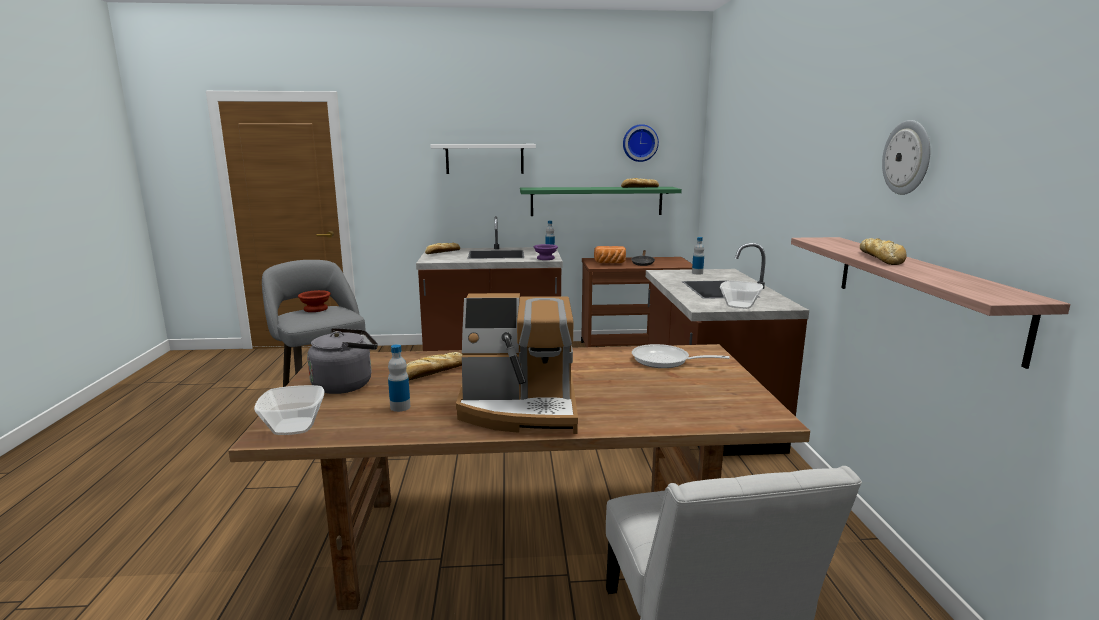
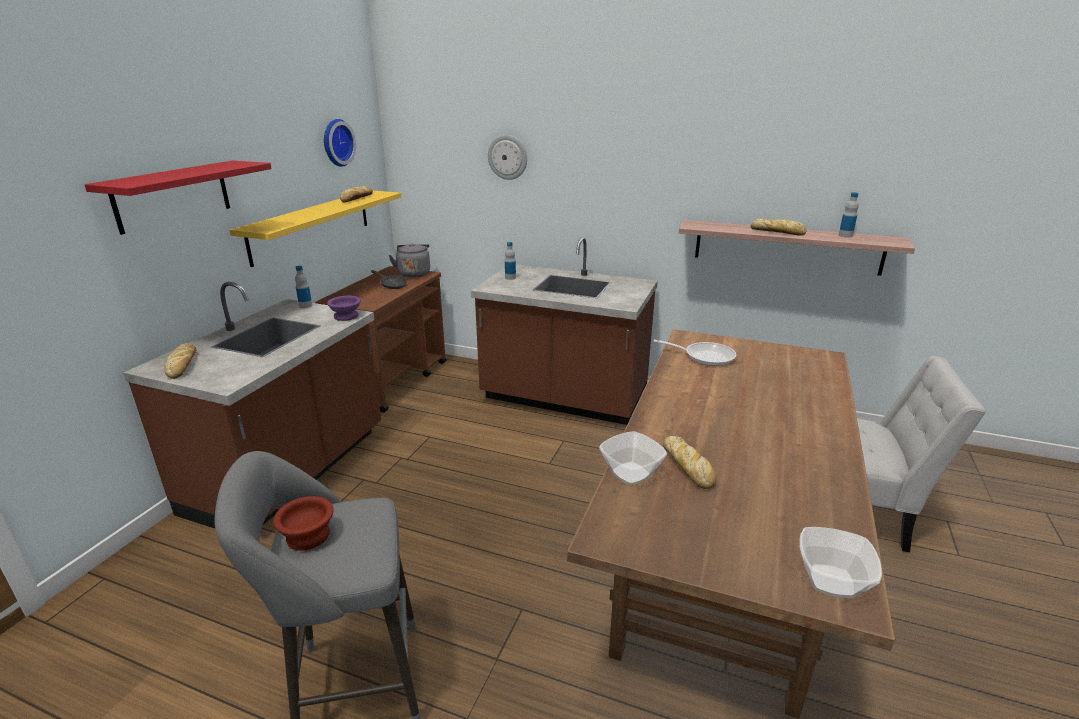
camera: 65 degrees left, 10 degrees up
grey kettle [307,328,378,394] -> grey kettle moved to [388,243,430,278]
bottle [388,344,410,412] -> bottle moved to [839,192,859,238]
white shelf [430,144,536,174] -> red shelf [85,160,272,235]
coffee machine [456,293,578,434] -> none
green shelf [520,187,682,216] -> yellow shelf [229,191,401,267]
bread [594,246,626,263] -> none
frying pan [632,344,730,368] -> frying pan turned 120 degrees counterclockwise [653,340,736,366]
bowl [720,280,763,309] -> bowl moved to [599,431,667,485]
wall clock [882,120,930,195] -> wall clock moved to [488,135,527,180]

